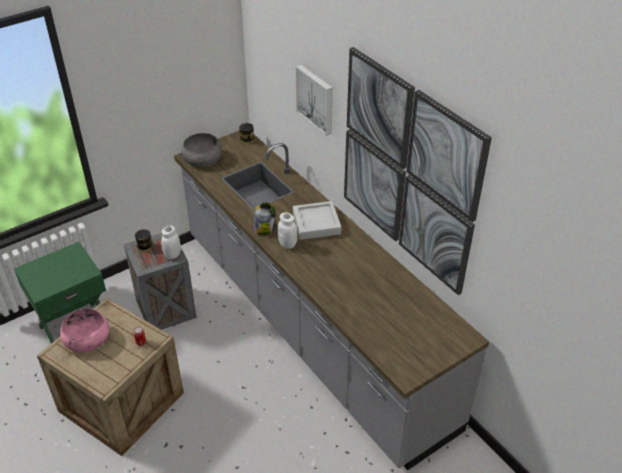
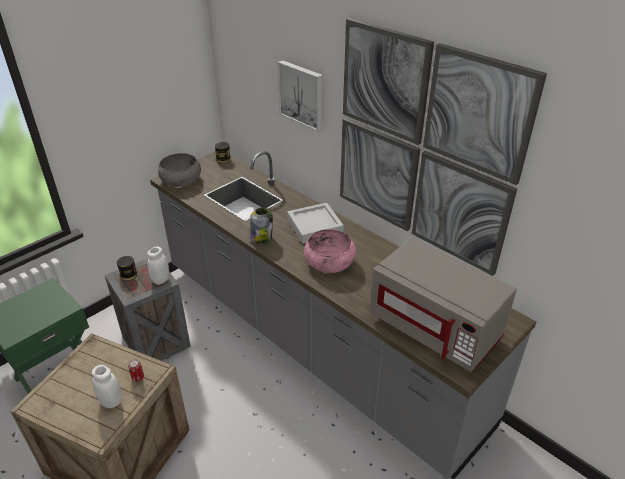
camera: 10 degrees left, 5 degrees down
pink bowl [60,309,110,353] -> pink bowl moved to [304,229,356,273]
white jar [277,212,297,249] -> white jar moved to [92,365,122,408]
none -> grey microwave [370,238,517,372]

